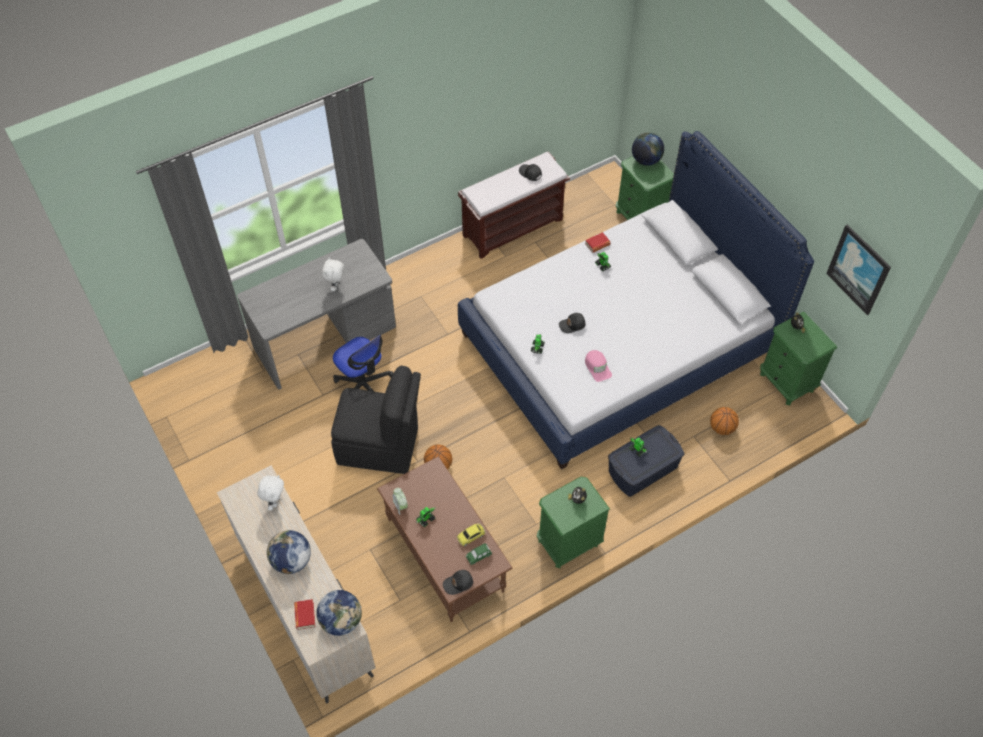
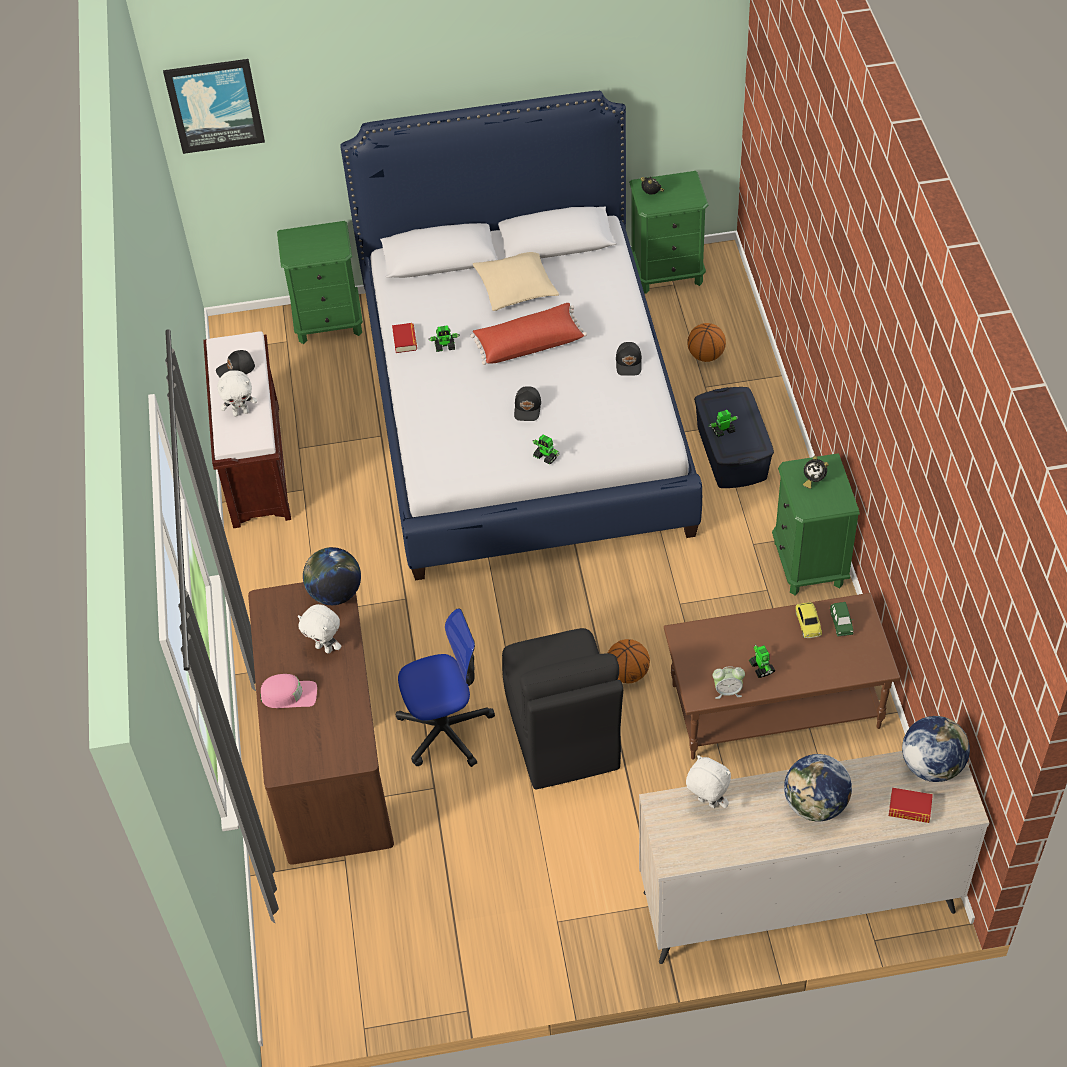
camera: 65 degrees left, 5 degrees down
grey desk [237,239,396,389] -> brown desk [248,582,394,865]
black chair [331,366,421,474] -> black chair turned 135 degrees clockwise [502,628,623,790]
black cap [443,570,473,595] -> black cap moved to [616,342,642,376]
pink cap [585,350,612,382] -> pink cap moved to [260,674,317,708]
globe [632,133,664,166] -> globe moved to [303,547,361,605]
picture [826,224,891,315] -> picture moved to [163,59,265,154]
none -> white plush toy [218,370,257,416]
none -> red pillow [470,303,587,365]
none -> beige pillow [473,252,559,311]

